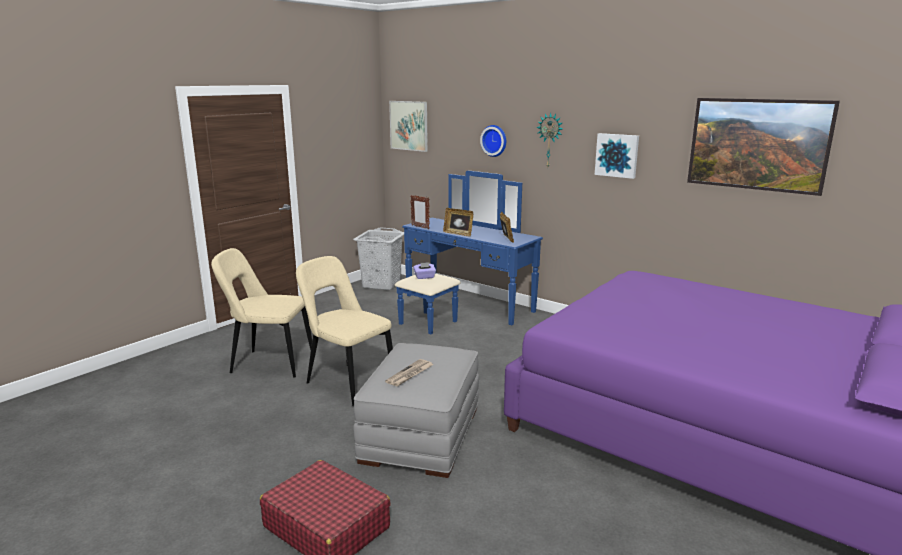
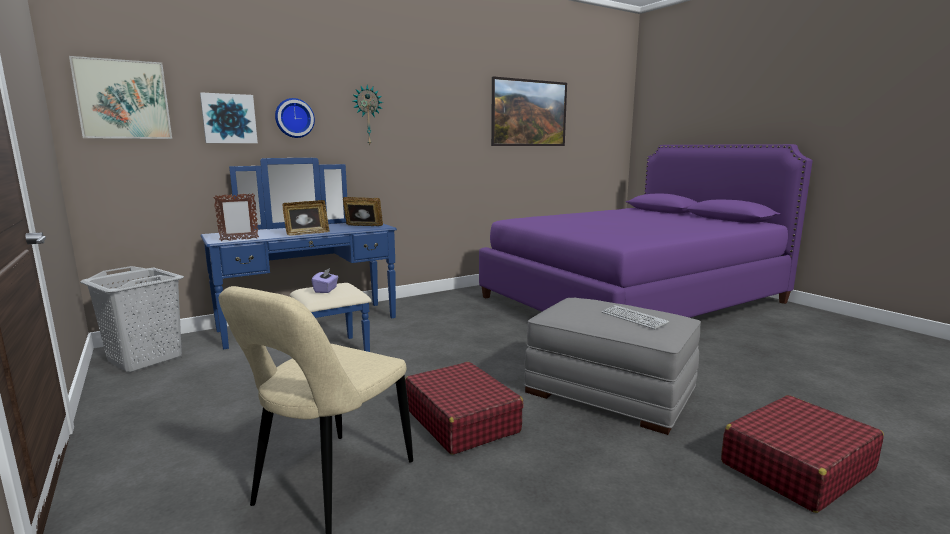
camera: 70 degrees left, 5 degrees down
beige chair [296,256,393,406] -> red suitcase [405,362,524,455]
newspaper [385,359,433,386] -> keyboard [601,305,669,329]
picture [595,133,639,179] -> picture moved to [200,92,258,143]

